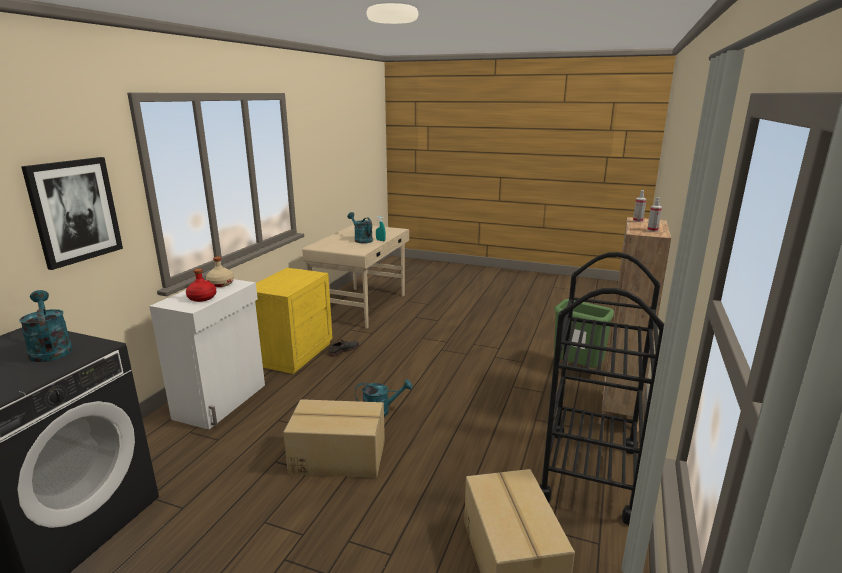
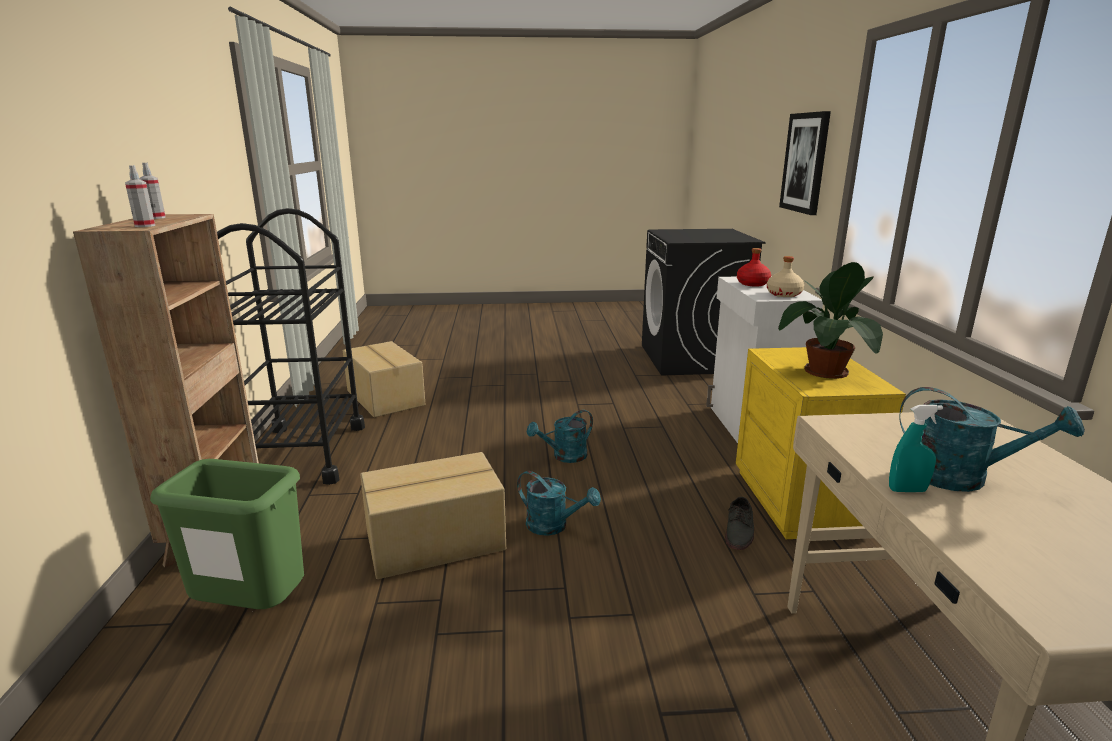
camera: 155 degrees right, 0 degrees up
turquoise watering can [19,290,73,362] -> turquoise watering can moved to [517,471,601,536]
cardboard box [284,399,385,478] -> cardboard box moved to [360,452,506,579]
none -> potted plant [778,262,883,379]

